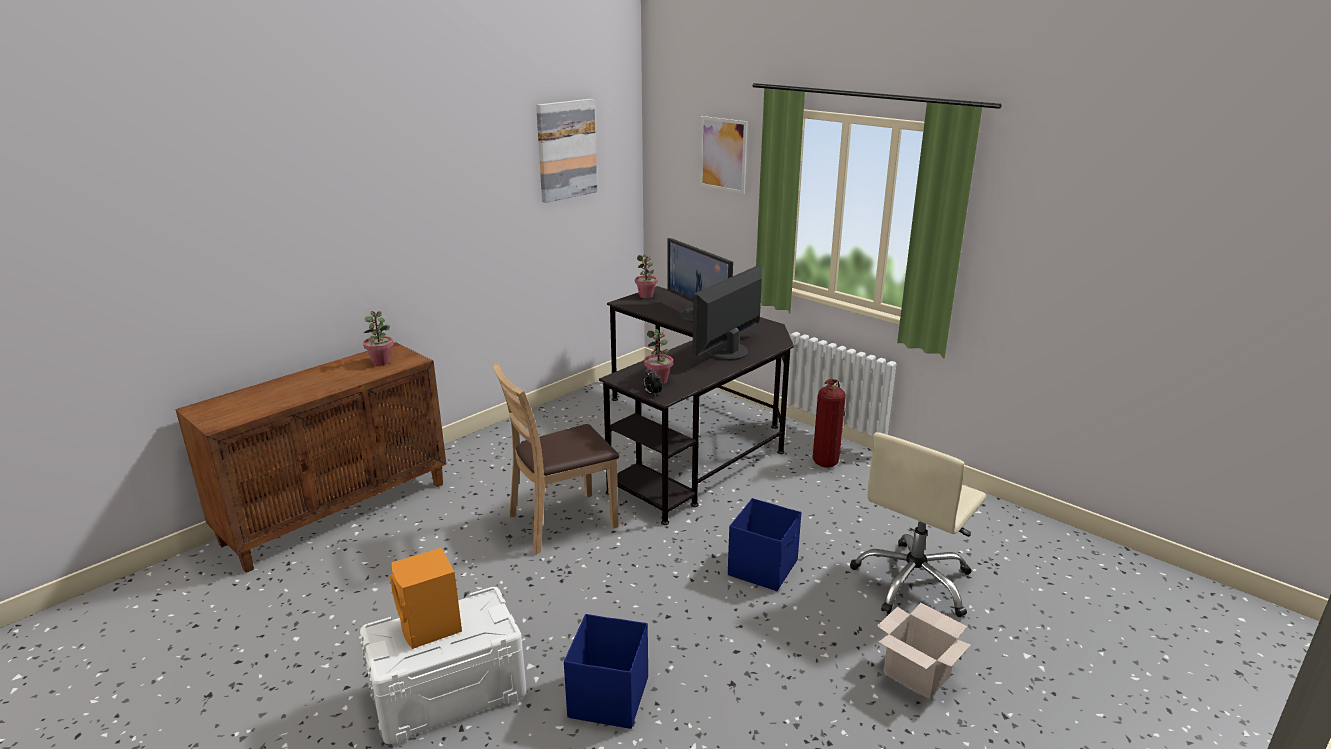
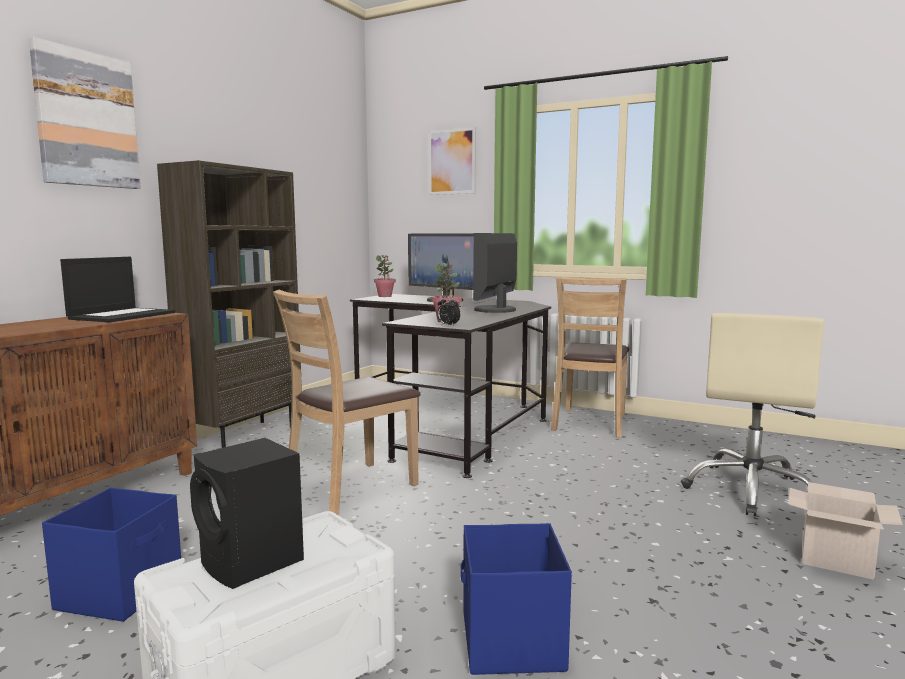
camera: 15 degrees left, 15 degrees down
potted plant [363,311,394,366] -> laptop [60,257,175,322]
orange speaker [390,548,462,649] -> black speaker [190,438,304,589]
picture [536,99,598,203] -> picture moved to [29,37,141,189]
blue storage box [728,498,801,591] -> blue storage box moved to [42,488,181,622]
fire extinguisher [813,379,846,468] -> brown chair [551,277,629,437]
none -> brown bookcase [157,160,302,448]

